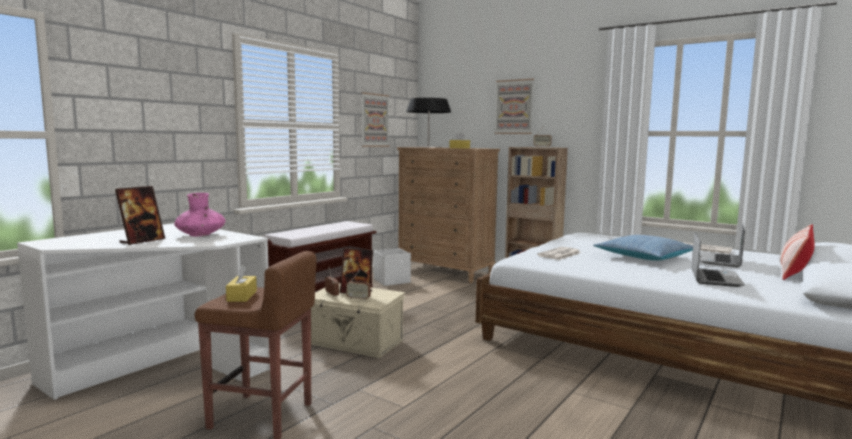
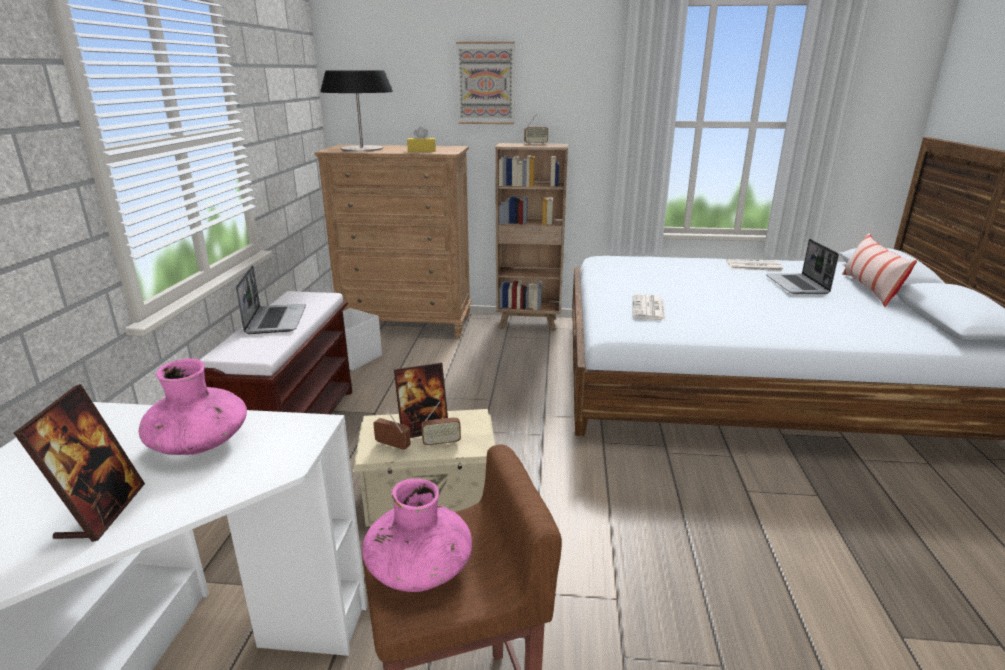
camera: 30 degrees left, 15 degrees up
yellow tissue box [226,265,257,302] -> pink vase [362,479,472,592]
picture [361,92,390,147] -> none
pillow [593,235,693,261] -> none
laptop [691,232,745,287] -> laptop moved to [236,265,306,334]

